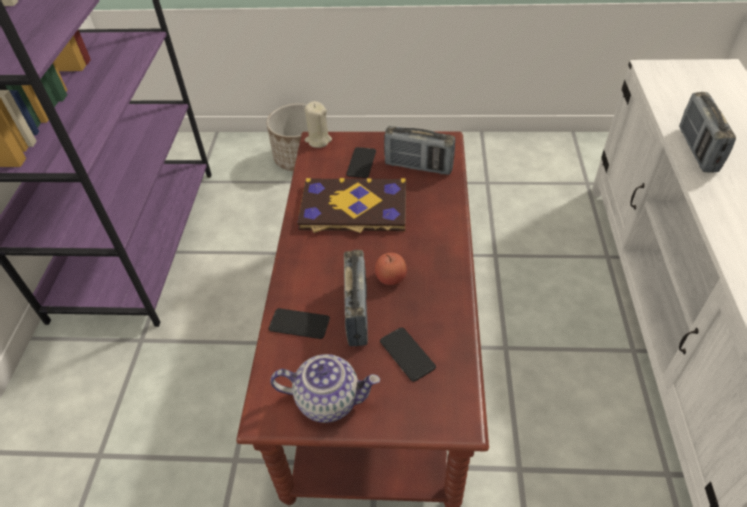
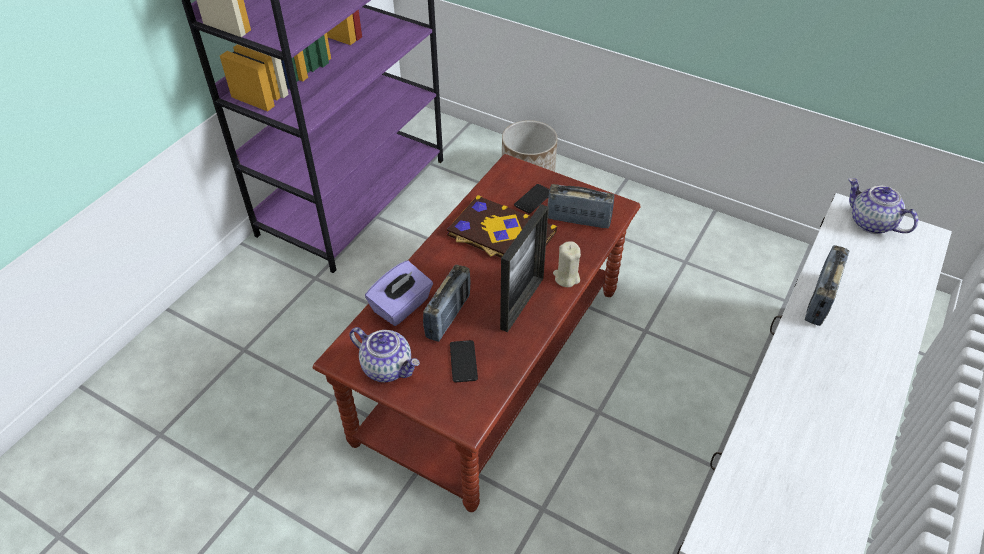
camera: 25 degrees right, 0 degrees up
phone [269,308,330,339] -> purple tissue box [365,261,433,326]
beige candle [305,101,332,148] -> beige candle moved to [553,241,581,287]
apple [375,253,407,285] -> none
radio [384,126,455,175] -> radio turned 150 degrees clockwise [548,184,614,228]
none -> picture frame [500,204,549,332]
none -> teapot [848,178,918,234]

